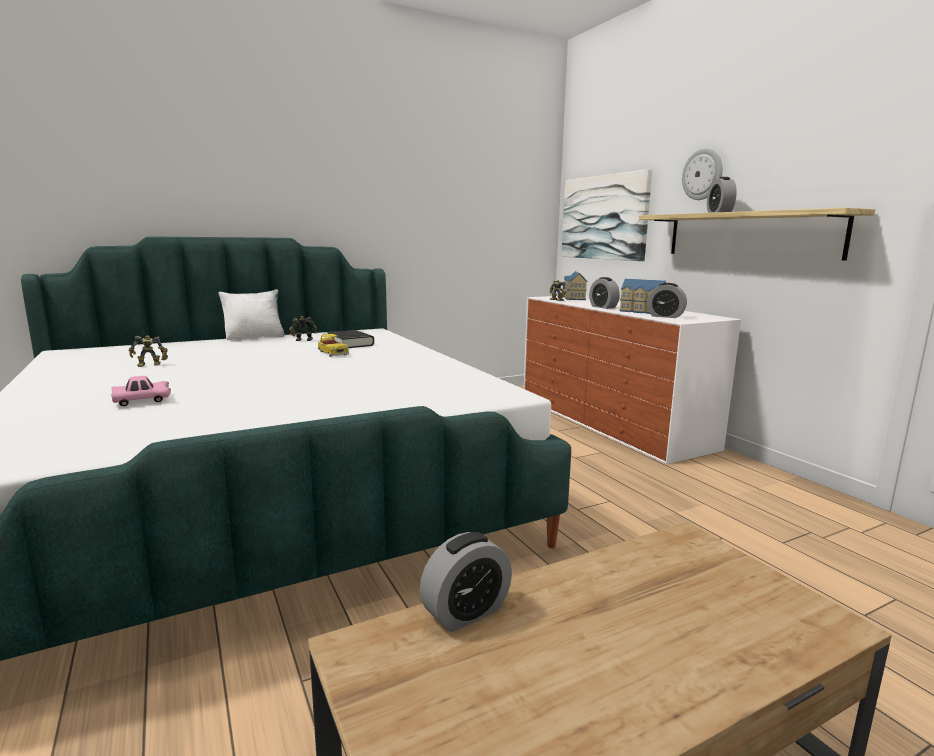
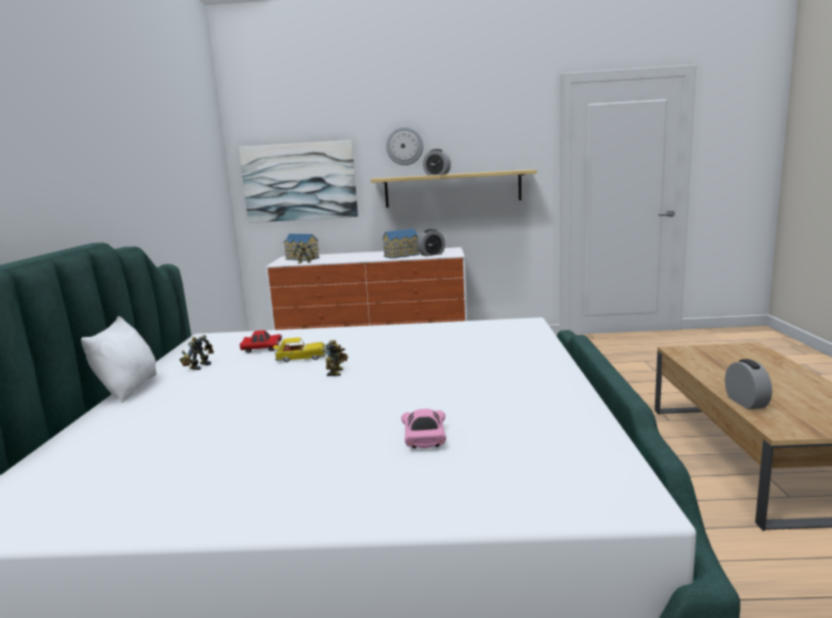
camera: 60 degrees left, 0 degrees up
toy robot [128,335,168,367] -> toy robot moved to [325,340,348,376]
black book [327,330,374,348] -> red toy car [240,330,282,353]
alarm clock [589,277,620,309] -> none

